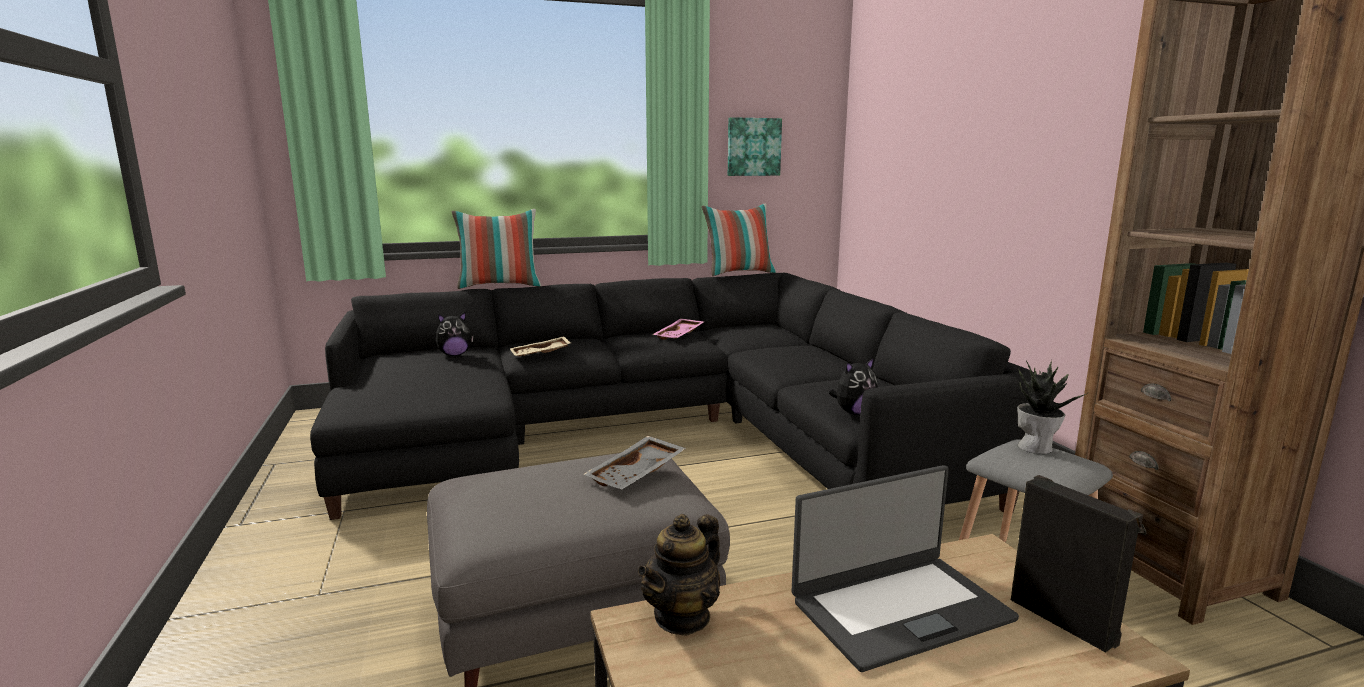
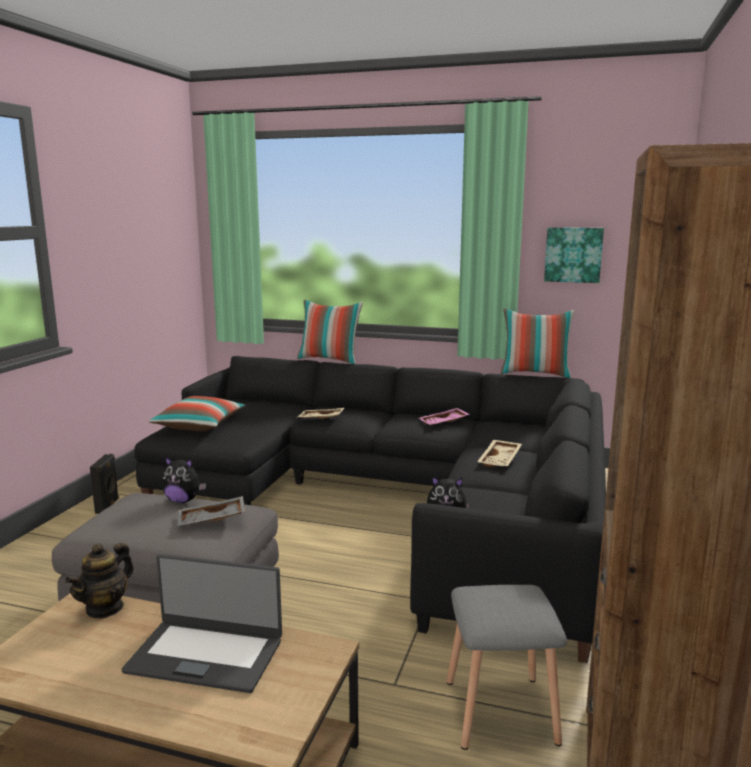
camera: 35 degrees right, 0 degrees up
plush toy [436,312,474,356] -> plush toy moved to [162,457,206,503]
teapot [638,514,720,636] -> teapot turned 45 degrees counterclockwise [65,543,134,619]
black speaker [1011,475,1143,653] -> black speaker moved to [90,454,119,514]
potted plant [1017,360,1089,454] -> none
none -> pillow [149,396,246,431]
none -> beige tray [477,440,522,467]

